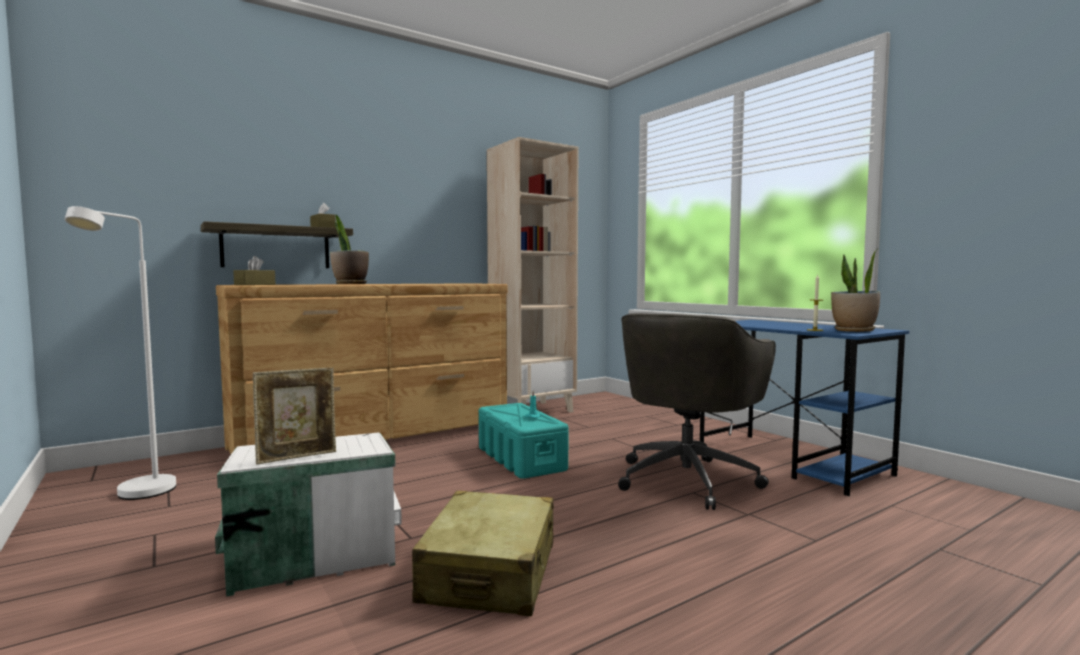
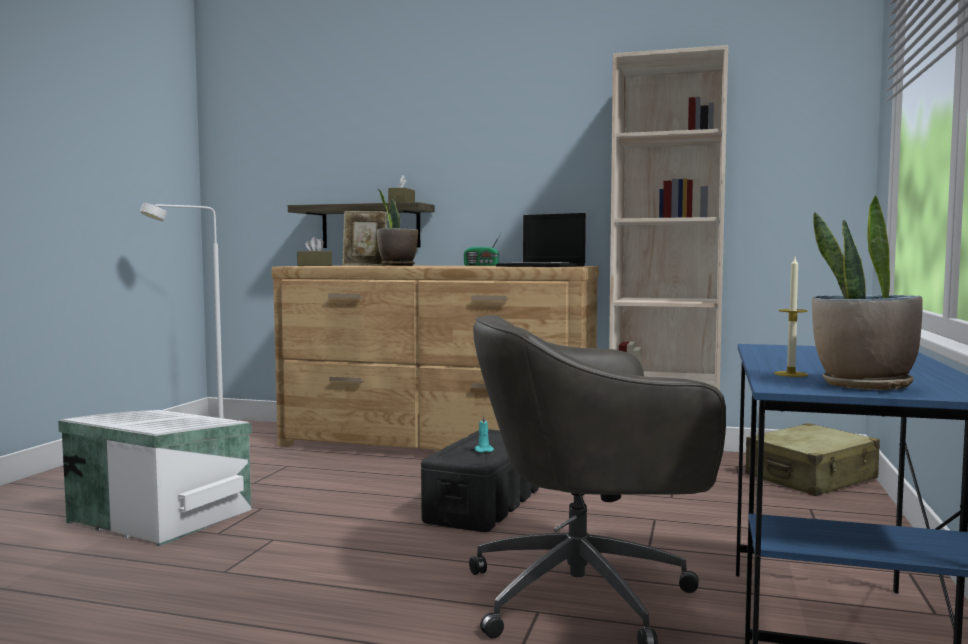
camera: 50 degrees right, 0 degrees up
picture frame [253,367,336,465] -> picture frame moved to [342,211,387,266]
beige suitcase [412,491,554,616] -> beige suitcase moved to [745,423,880,496]
turquoise storage box [479,403,568,479] -> black storage box [421,429,539,532]
none -> radio [464,233,501,266]
none -> laptop [496,213,586,267]

